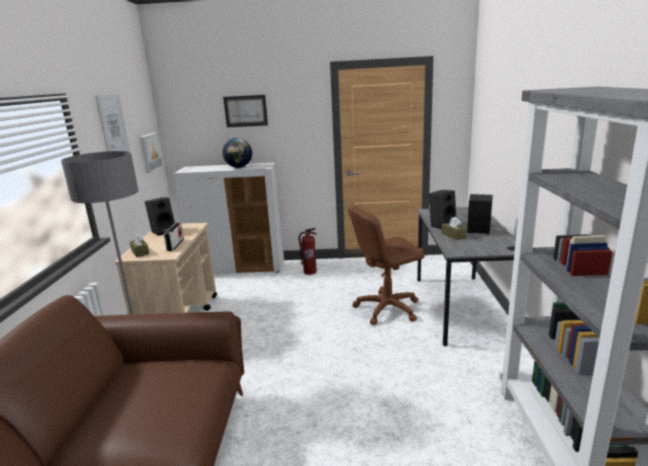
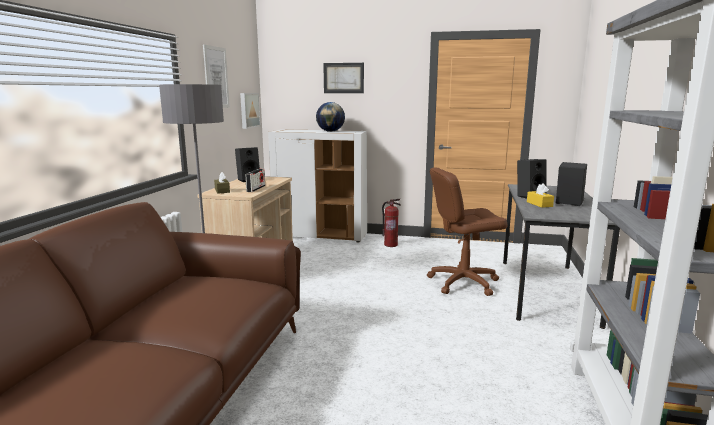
camera: 10 degrees right, 5 degrees down
brown tissue box [441,217,467,240] -> yellow tissue box [527,183,554,208]

